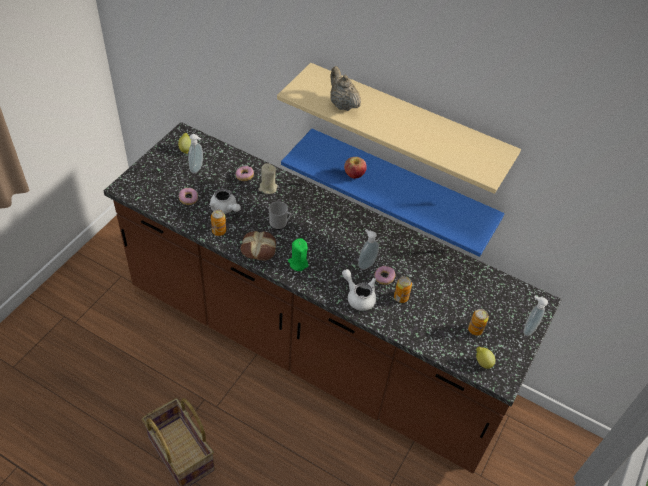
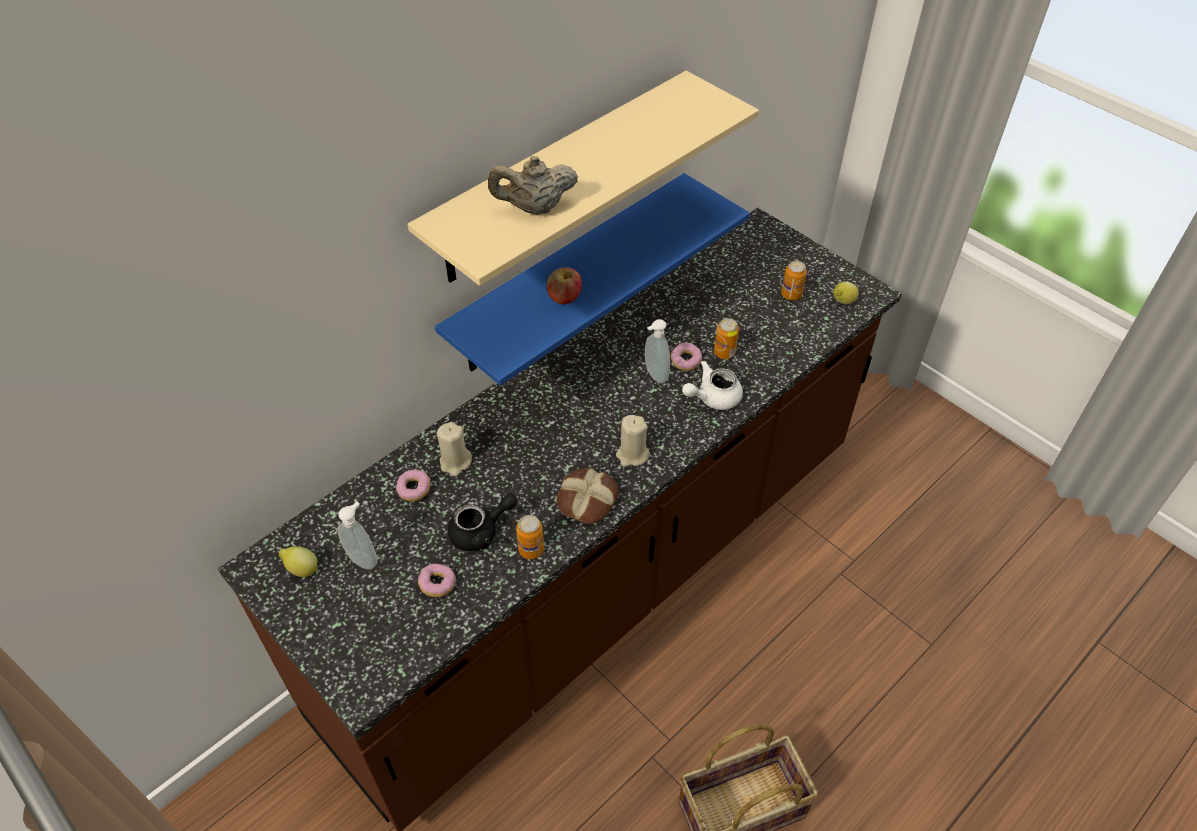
camera: 70 degrees left, 0 degrees up
white teapot [209,189,241,213] -> black teapot [448,494,517,551]
mug [269,201,292,230] -> none
green candle [288,238,309,271] -> beige candle [616,415,650,467]
soap dispenser [523,296,548,336] -> none

